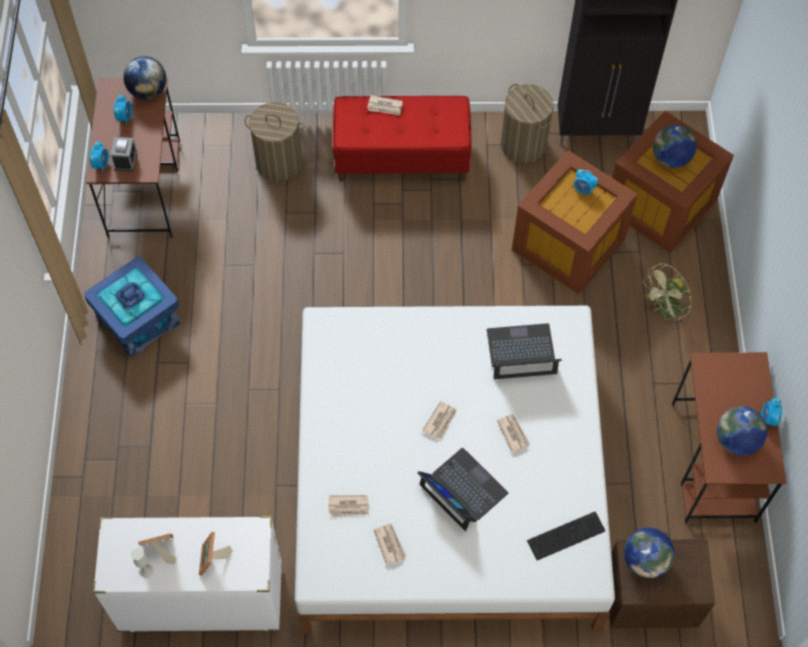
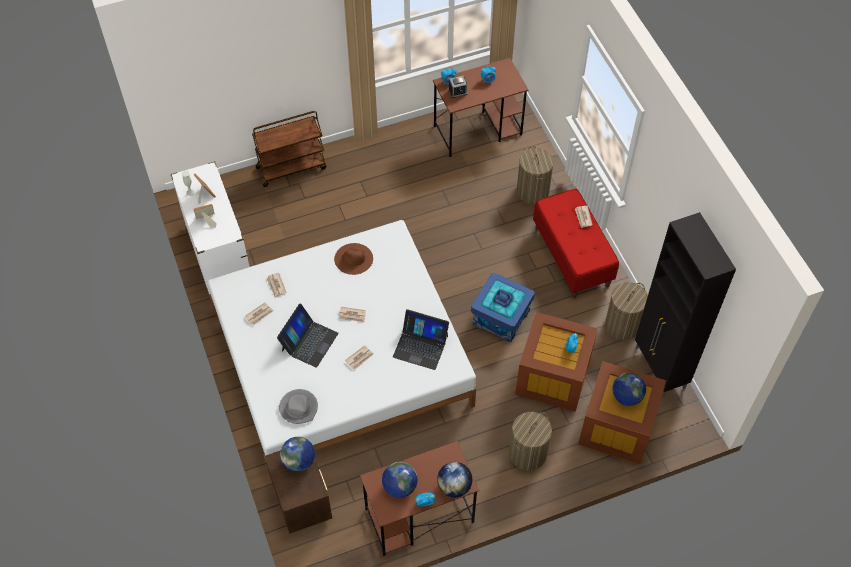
camera: 70 degrees right, 5 degrees down
blue storage box [84,257,181,358] -> blue storage box moved to [471,273,535,343]
globe [123,56,166,99] -> globe moved to [437,462,472,498]
laptop [487,323,562,379] -> laptop turned 135 degrees clockwise [393,309,449,370]
keyboard [527,512,605,560] -> grey hat [279,389,318,424]
green fan [643,263,691,324] -> laundry basket [509,412,552,471]
none -> brown cart [252,111,327,187]
none -> brown hat [334,243,373,275]

